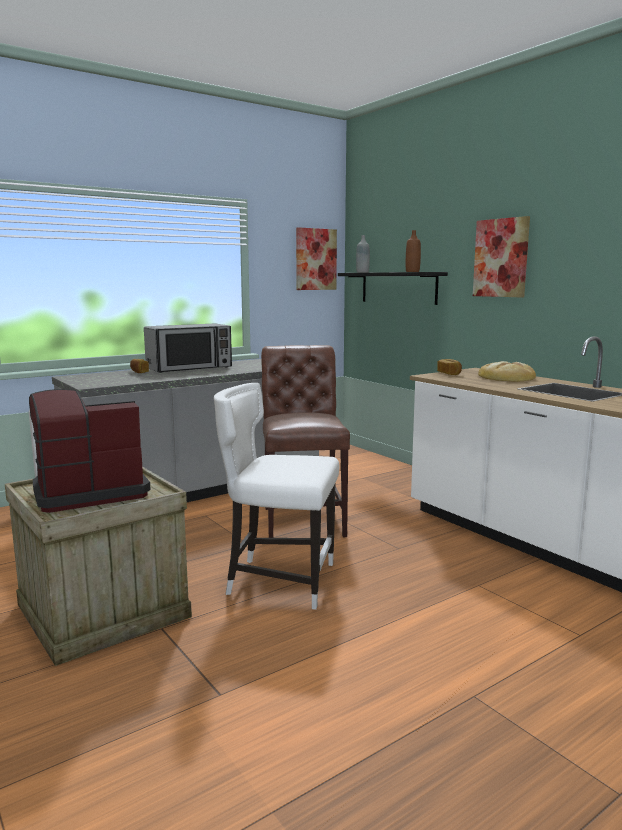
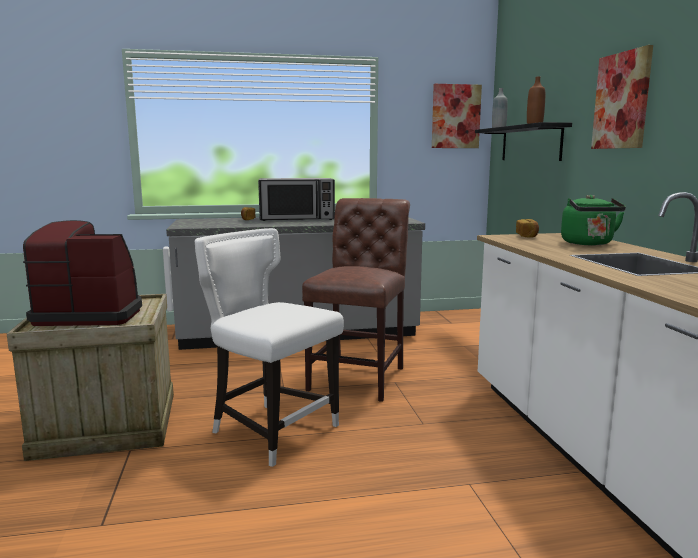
camera: 25 degrees right, 0 degrees up
bread [478,361,536,382] -> green kettle [561,195,626,245]

